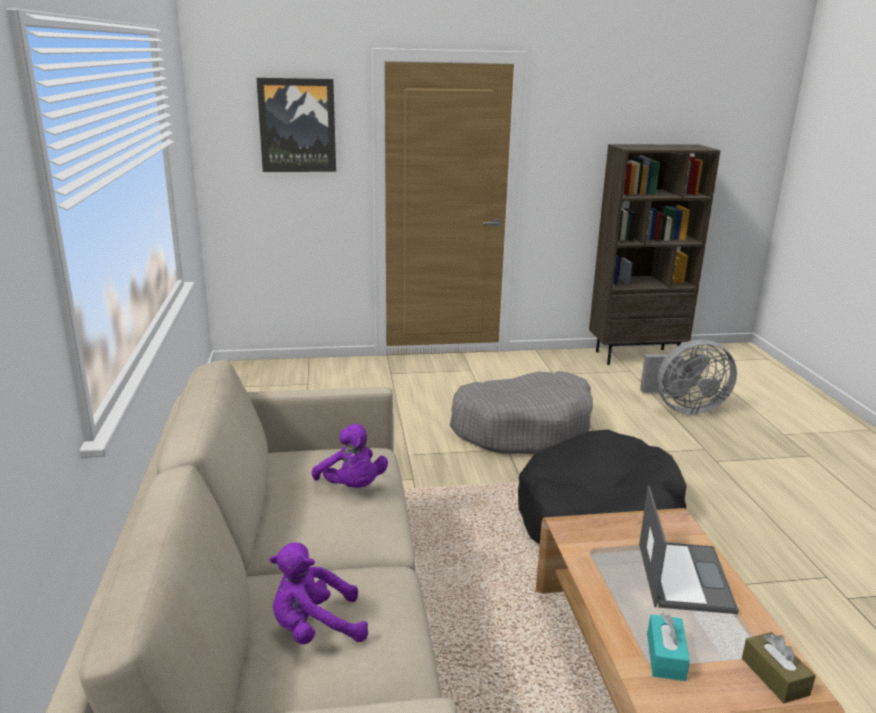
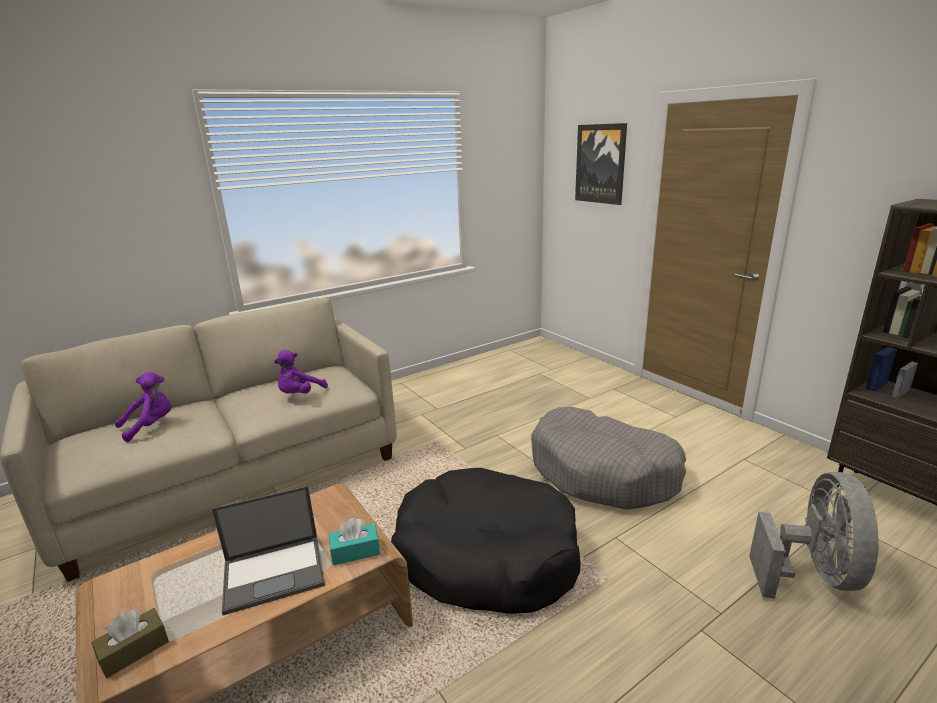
camera: 65 degrees right, 0 degrees up
purple plush toy [270,542,368,644] -> purple plush toy turned 90 degrees clockwise [114,371,171,442]
grey fan [640,339,737,415] -> grey fan turned 135 degrees counterclockwise [749,472,879,599]
turquoise tissue box [647,613,690,681] -> turquoise tissue box moved to [329,518,380,565]

